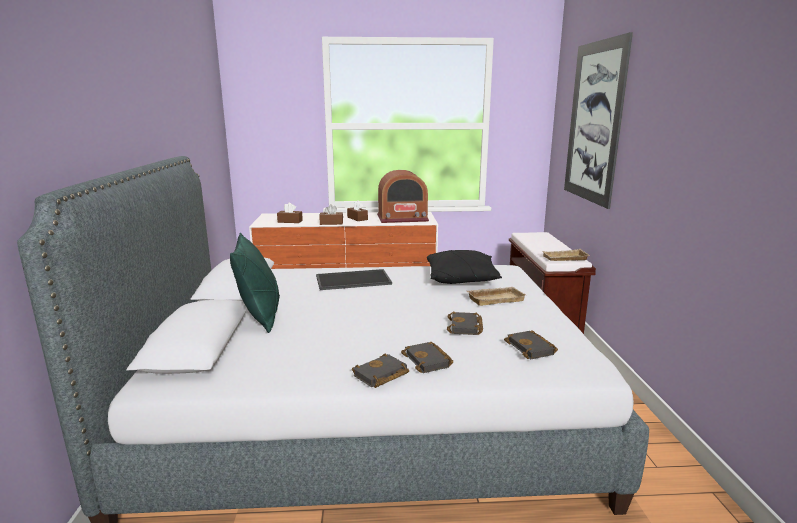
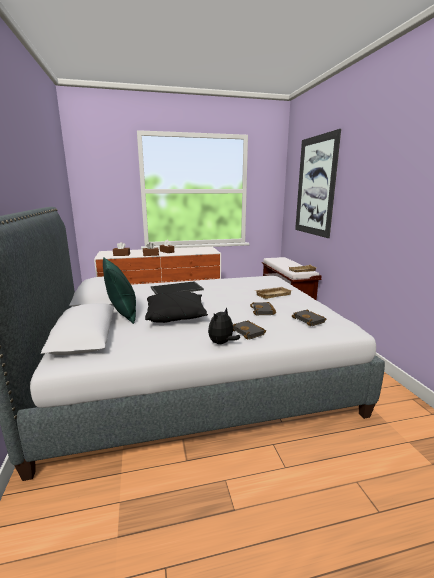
camera: 10 degrees left, 0 degrees up
black book [352,354,409,388] -> plush toy [208,307,240,344]
radio [377,170,429,223] -> none
black pillow [427,250,502,284] -> black pillow moved to [145,291,208,323]

